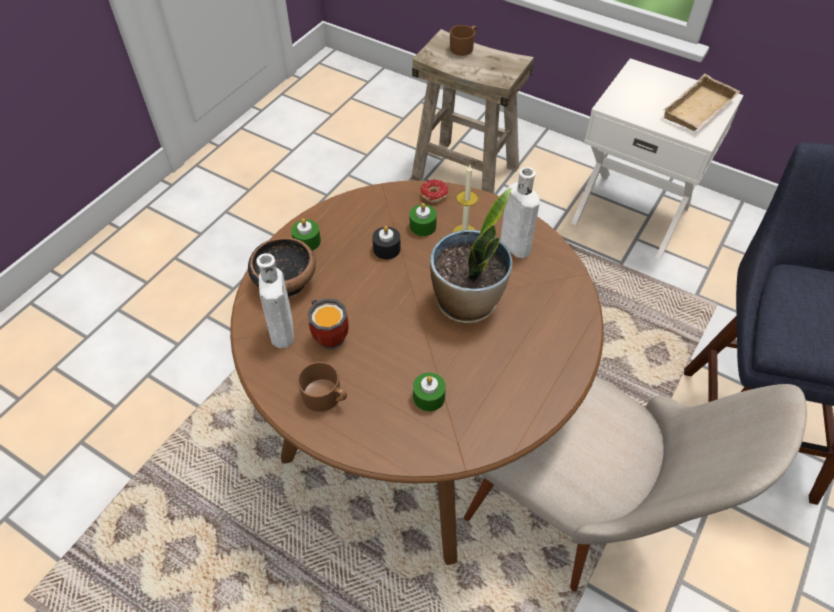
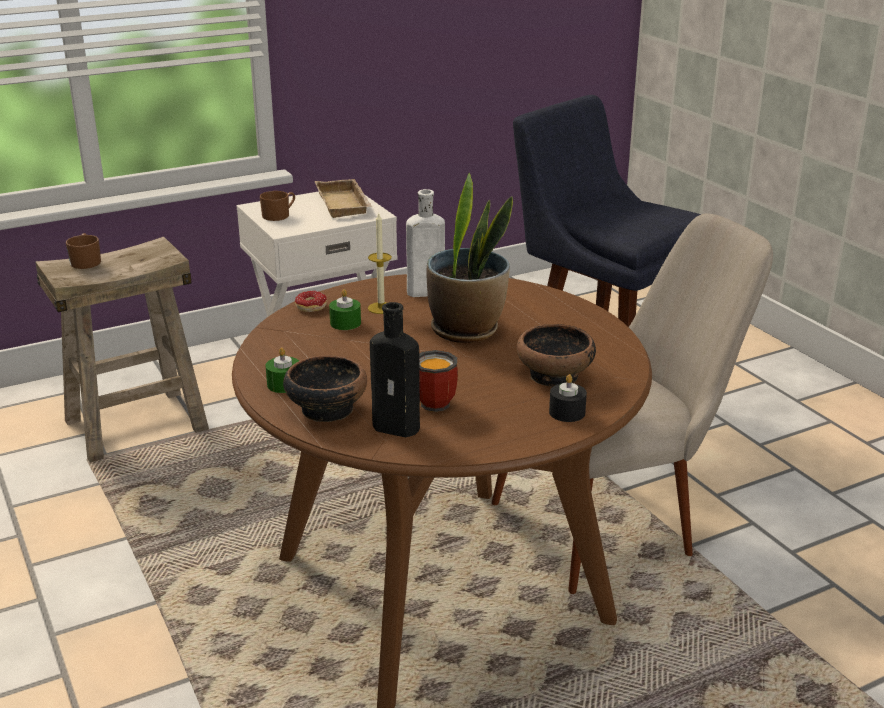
camera: 60 degrees left, 25 degrees down
white bottle [256,253,294,348] -> black bottle [370,302,420,437]
brown mug [297,362,347,412] -> brown mug moved to [260,191,295,221]
black candle [372,226,401,259] -> black candle moved to [549,374,587,422]
green candle [413,372,446,411] -> bowl [517,324,596,387]

